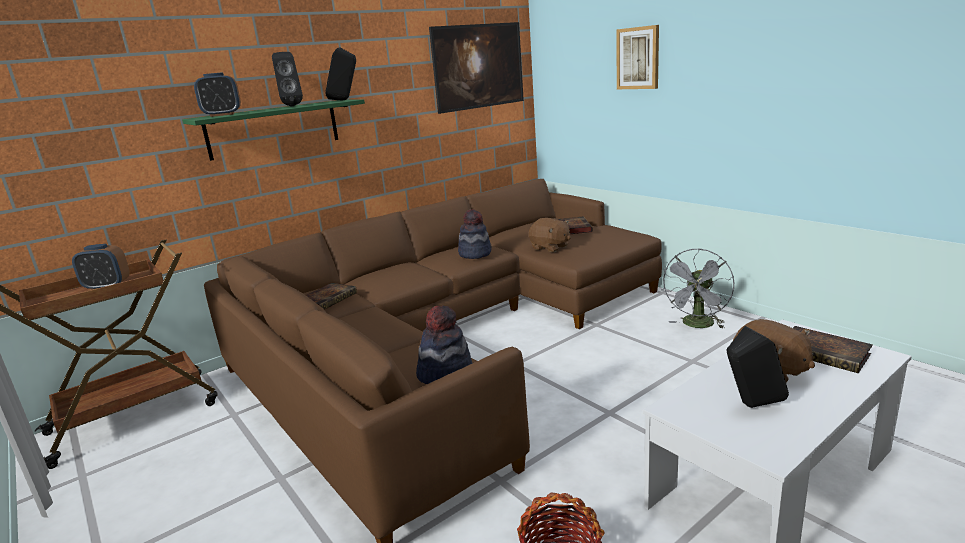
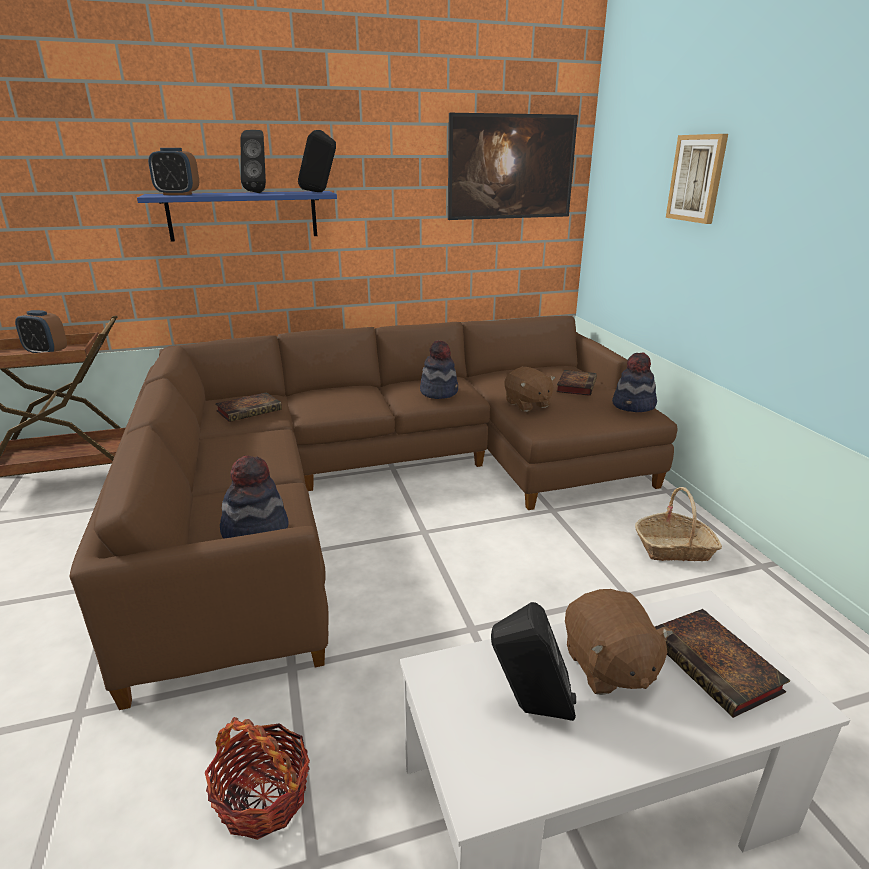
camera: 20 degrees right, 5 degrees up
green shelf [182,99,365,161] -> blue shelf [137,191,337,241]
grey fan [663,249,734,328] -> basket [635,487,722,561]
none -> hat [612,353,657,412]

